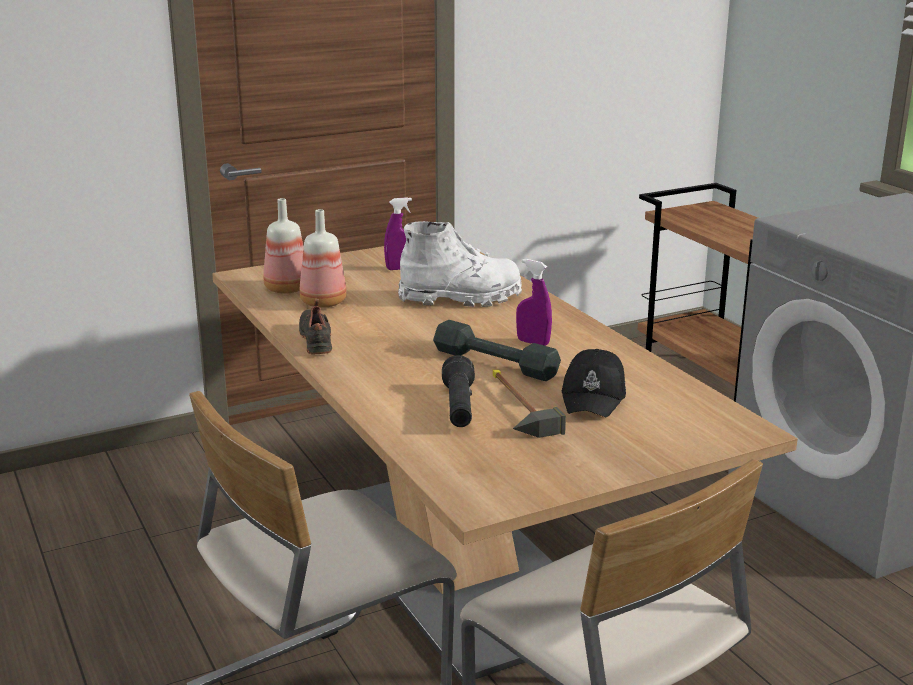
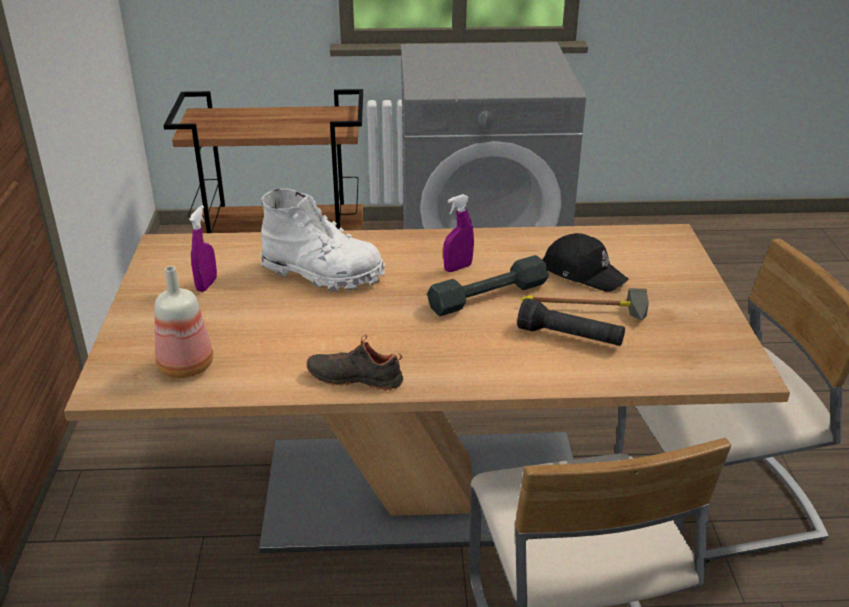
camera: 65 degrees left, 10 degrees up
bottle [299,209,347,308] -> none
white boot [398,221,522,307] -> white boot turned 90 degrees clockwise [260,189,385,292]

